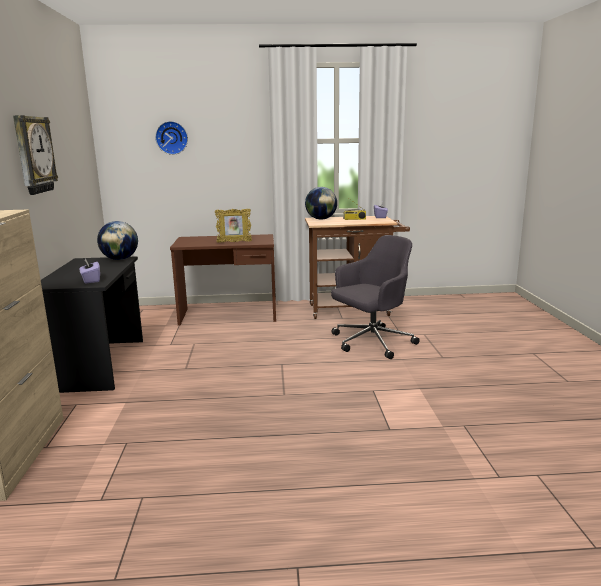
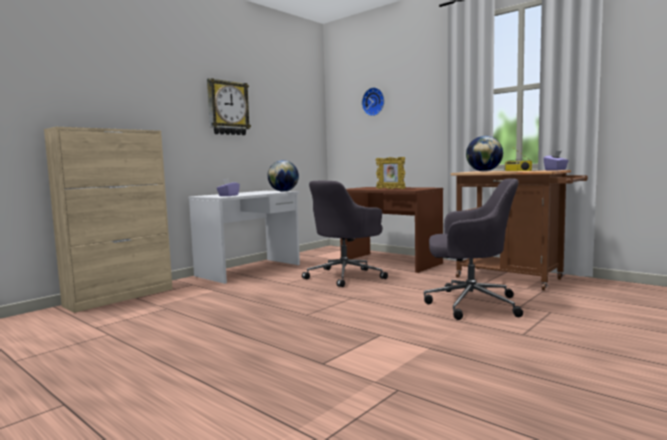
camera: 45 degrees right, 10 degrees down
black desk [41,256,143,393] -> white desk [189,191,300,284]
none -> grey office chair [302,181,388,287]

